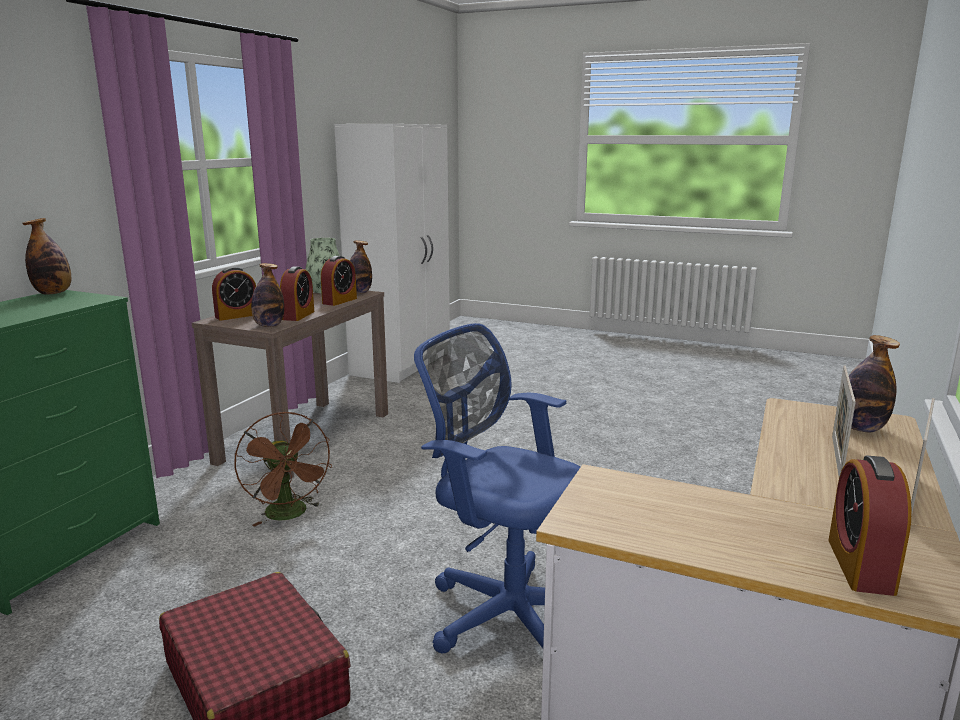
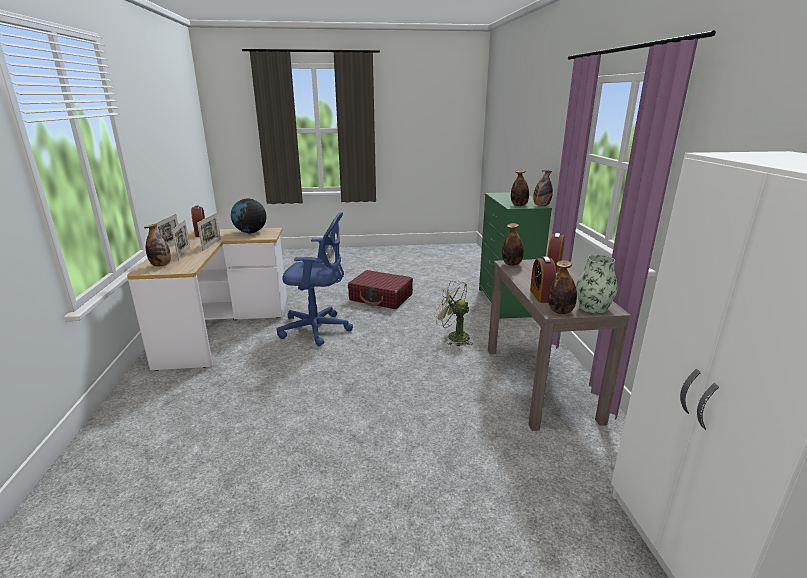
camera: 150 degrees right, 5 degrees up
brown fan [234,412,332,527] -> green fan [434,280,472,346]
alarm clock [280,266,314,321] -> none
none -> picture frame [197,213,221,251]
none -> globe [231,199,267,234]
none -> bottle [511,170,529,206]

